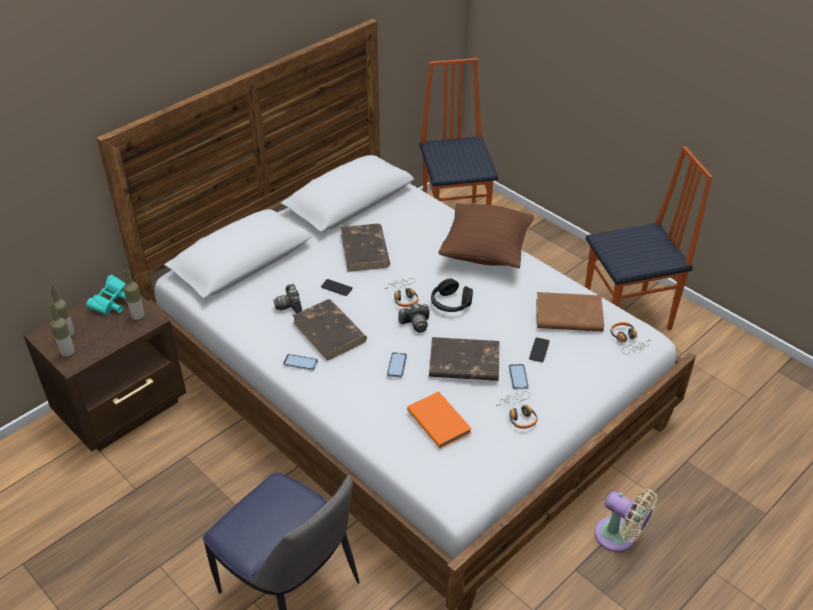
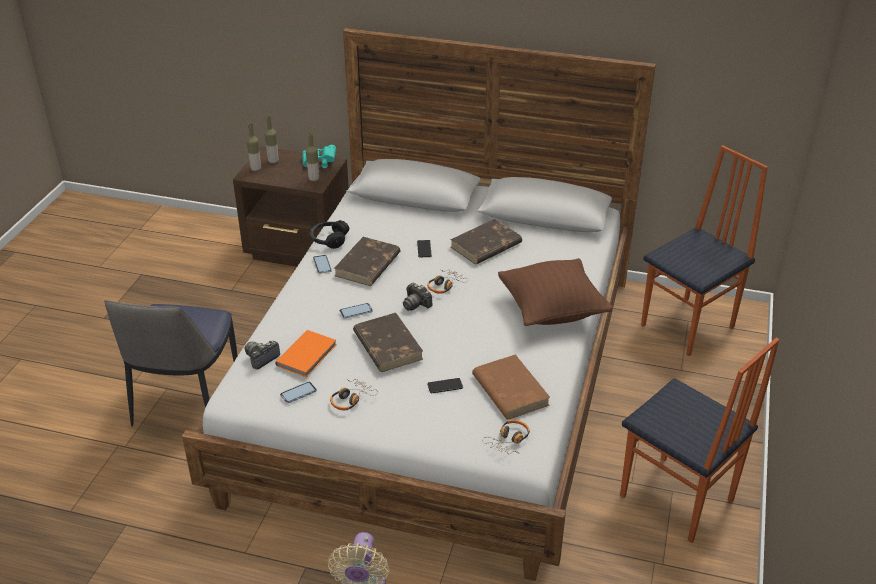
camera: 60 degrees right, 5 degrees down
camera [273,284,302,313] -> camera moved to [245,341,280,370]
black headphones [431,278,473,312] -> black headphones moved to [310,220,349,249]
phone [509,364,529,390] -> phone moved to [280,381,317,403]

